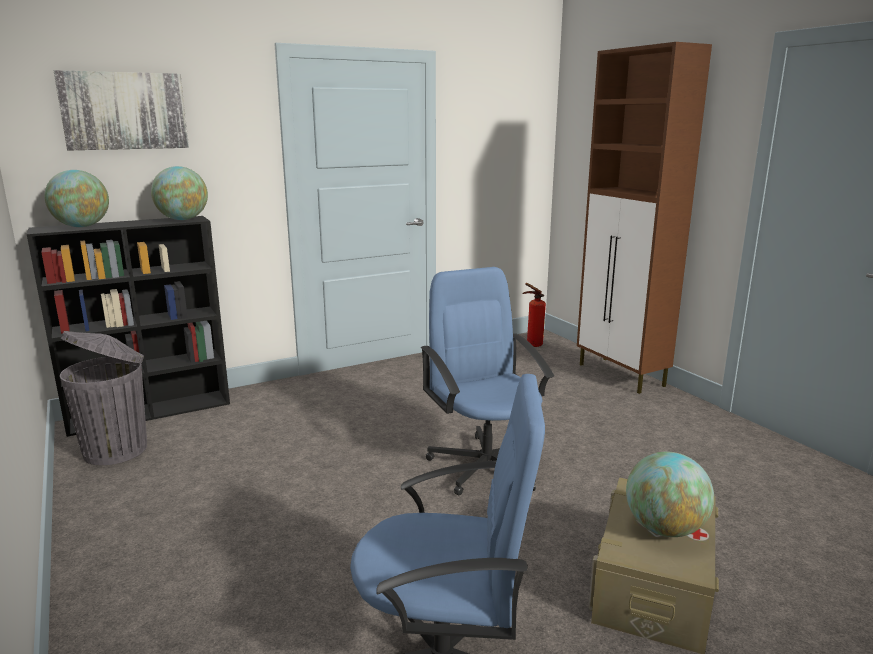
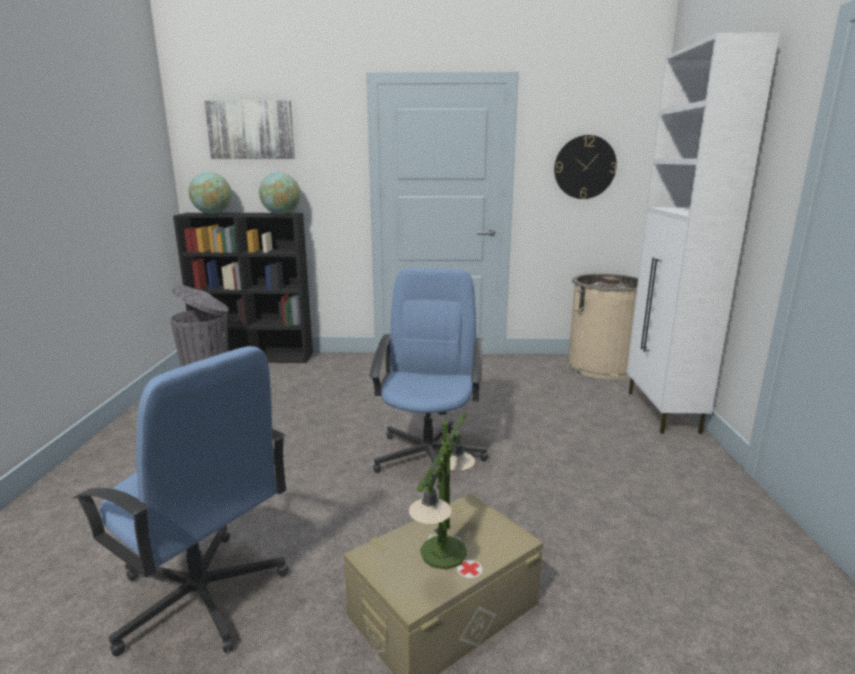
camera: 30 degrees right, 0 degrees up
fire extinguisher [523,283,546,347] -> beige trash can [567,274,638,379]
brown cabinet [577,42,712,394] -> white cabinet [627,32,780,434]
globe [626,452,714,537] -> table lamp [409,413,475,570]
none -> wall clock [554,135,617,199]

